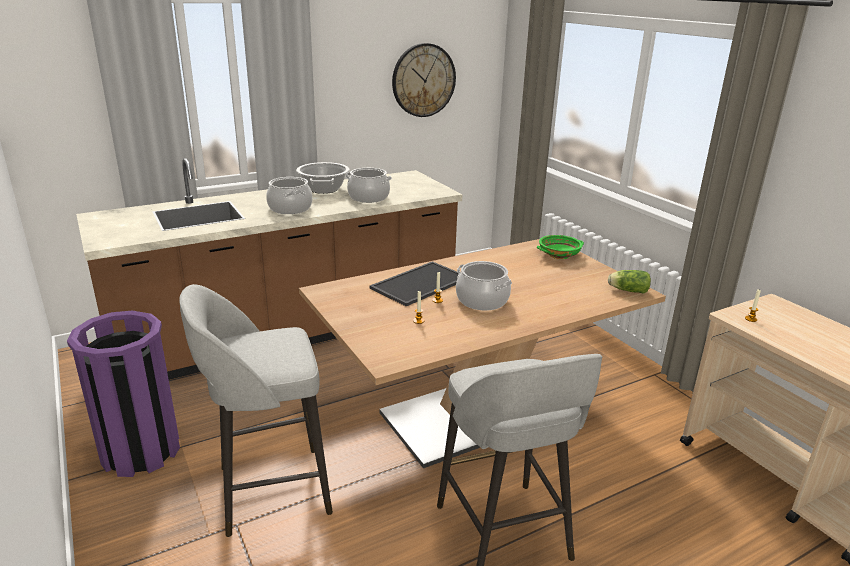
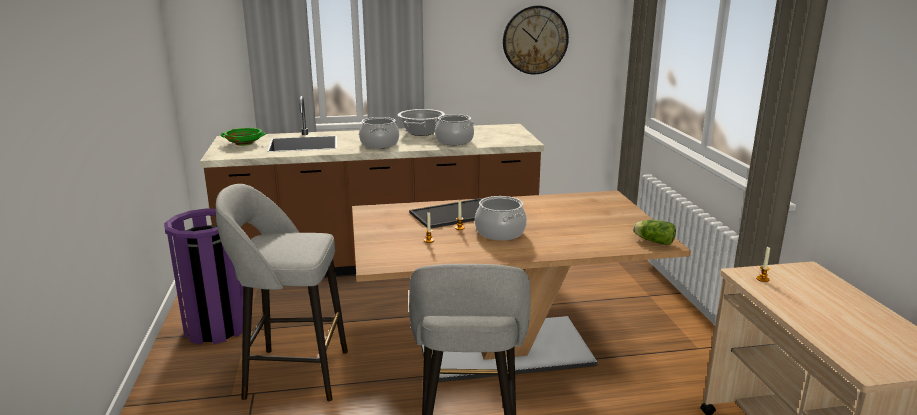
camera: 20 degrees right, 5 degrees down
green bowl [537,235,584,259] -> green bowl moved to [221,128,266,146]

